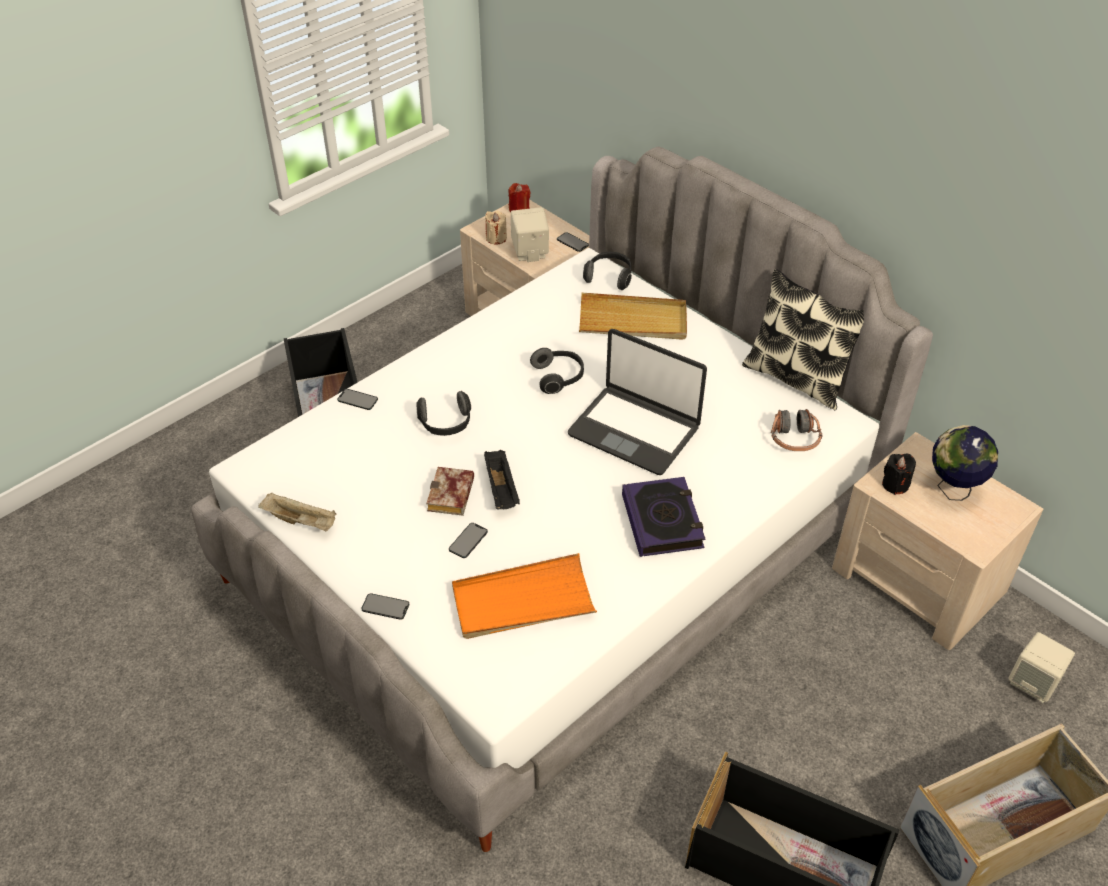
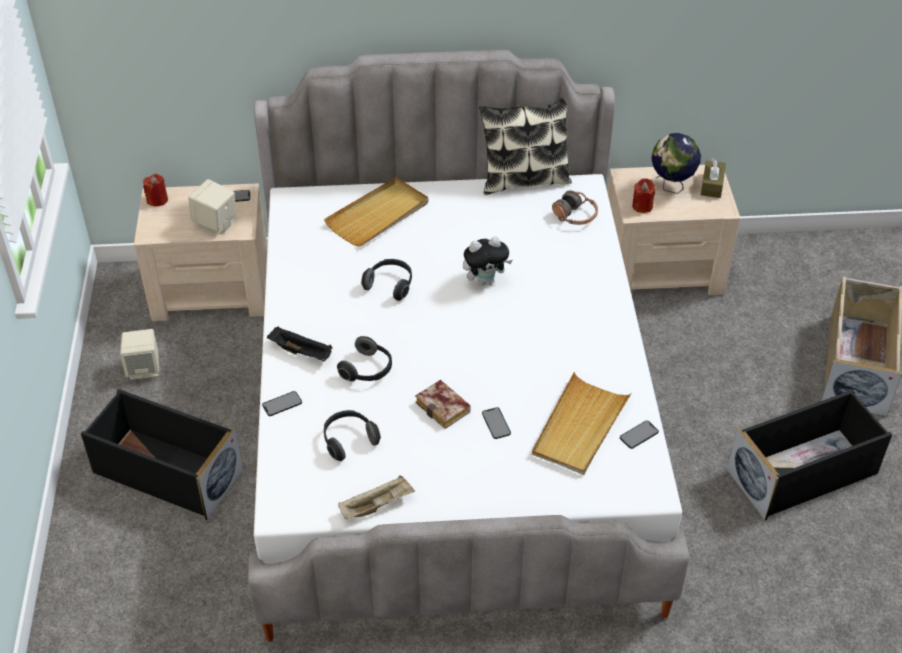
camera: 50 degrees left, 0 degrees up
phone [361,593,409,620] -> phone moved to [620,421,659,449]
orange tray [452,553,597,639] -> beige tray [532,372,632,475]
black tray [484,450,520,510] -> black tray moved to [267,326,333,362]
beige candle [485,211,507,245] -> none
laptop [568,329,707,475] -> plush toy [463,236,513,286]
headphones [583,252,632,290] -> headphones moved to [324,410,381,461]
book [622,477,705,557] -> none
black candle [882,453,916,495] -> red candle [632,178,656,213]
beige speaker [1008,632,1075,703] -> beige speaker moved to [120,329,159,380]
none -> brown tissue box [701,158,726,198]

